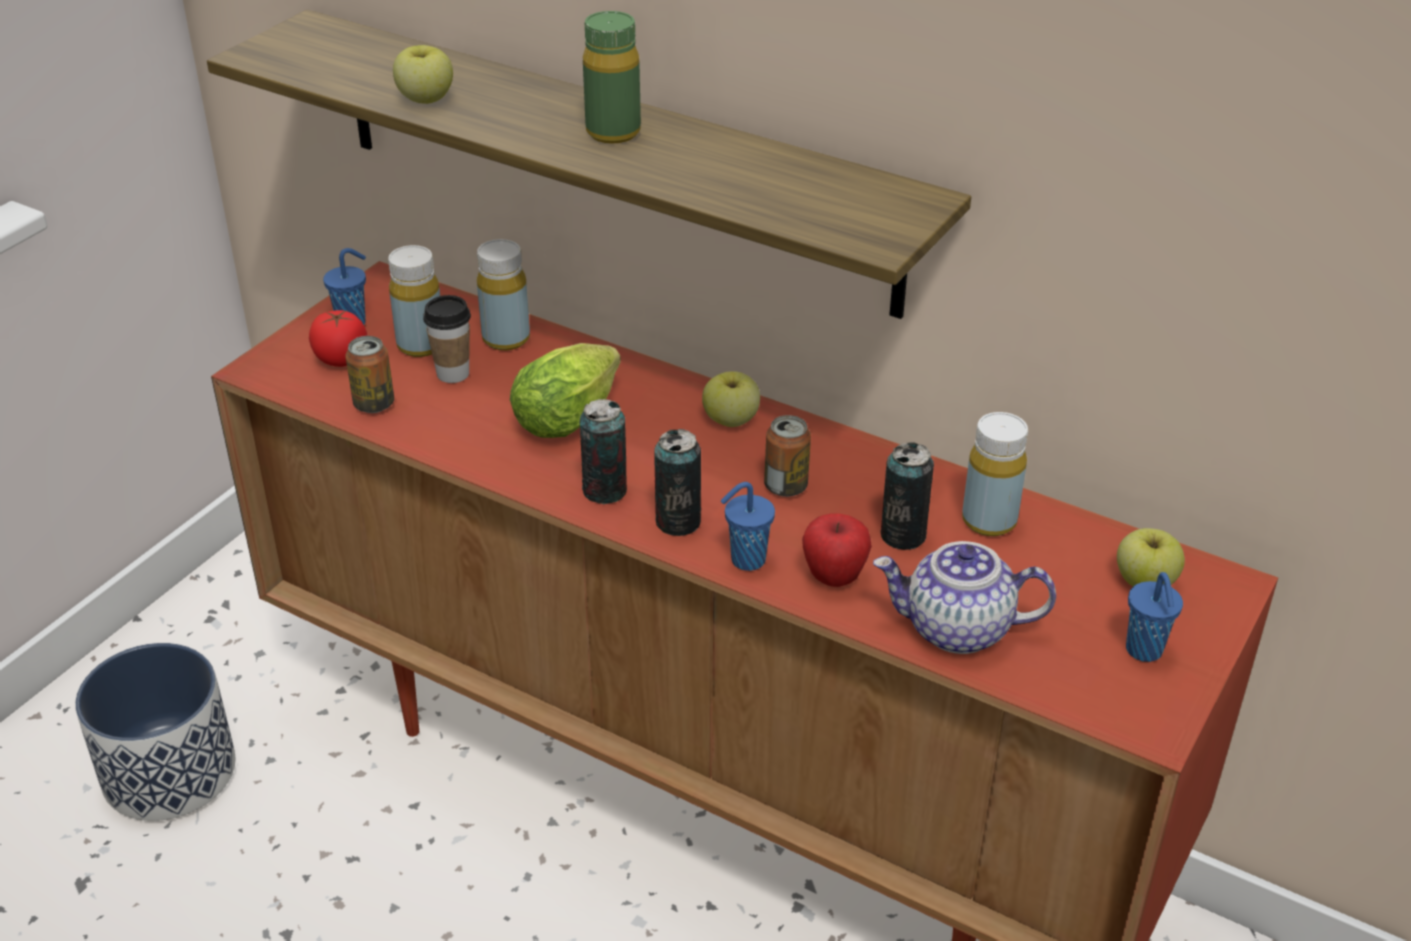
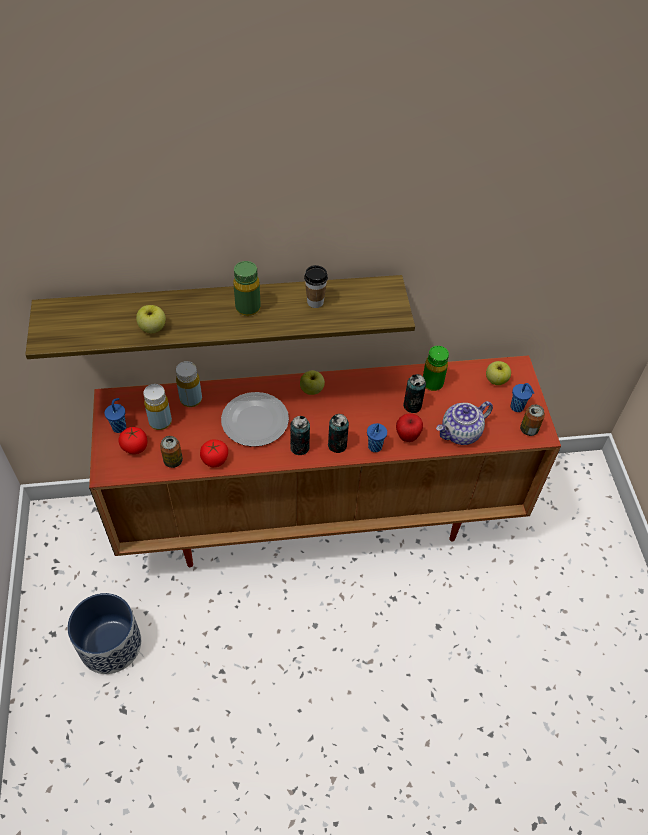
camera: 40 degrees left, 15 degrees up
cup [423,295,471,383] -> cup moved to [304,265,328,308]
lettuce [510,343,621,438] -> plate [221,392,289,447]
can [764,415,811,497] -> can moved to [520,404,545,436]
yellow bottle [962,412,1028,536] -> green bottle [423,346,449,391]
none -> tomato [200,439,228,467]

